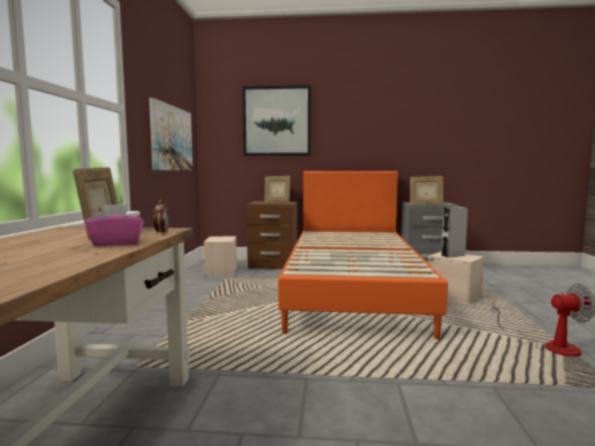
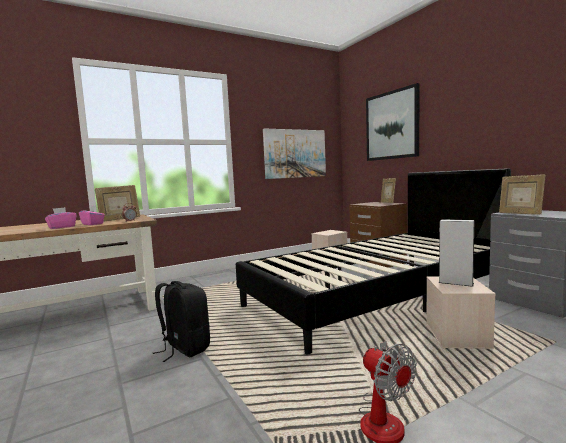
camera: 55 degrees right, 0 degrees up
orange bed [278,171,448,340] -> black bed [236,168,511,354]
none -> pink tissue box [45,207,77,229]
none -> black backpack [153,281,210,362]

